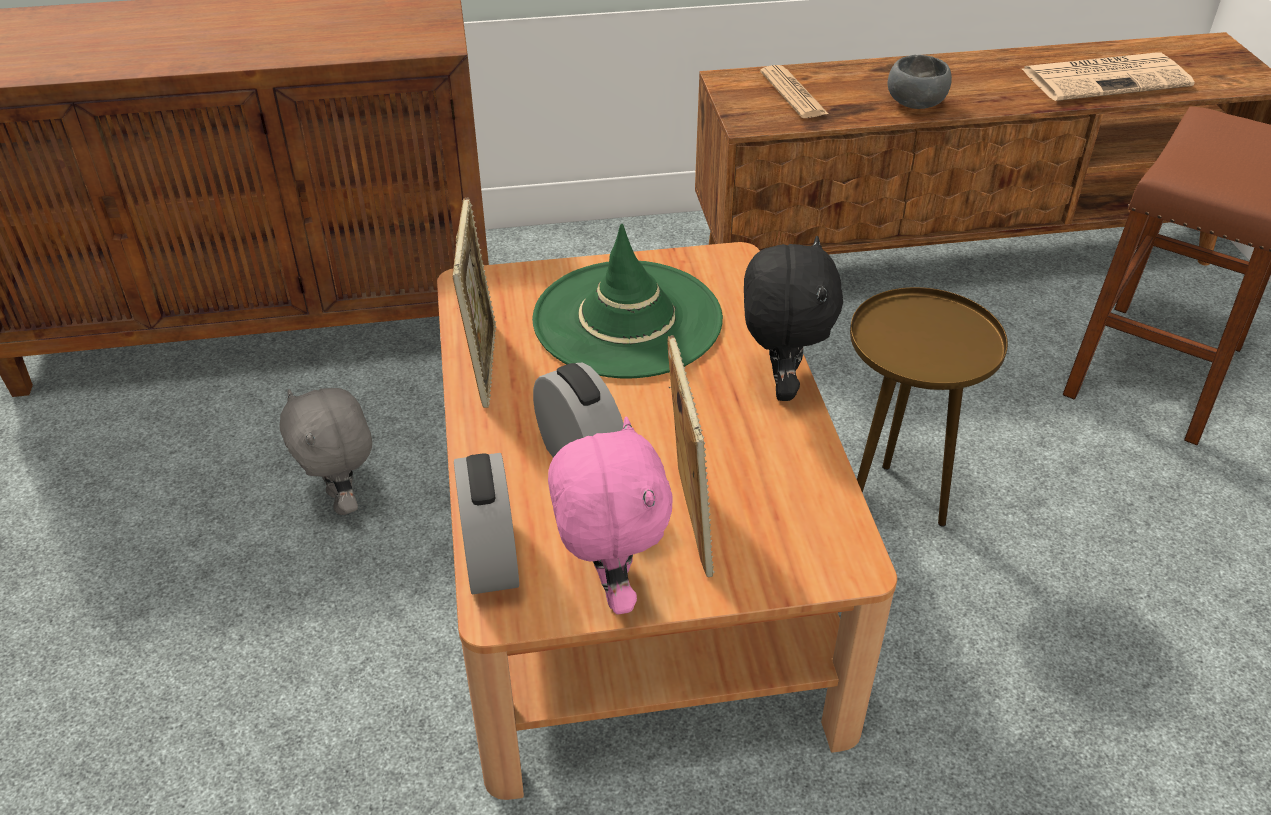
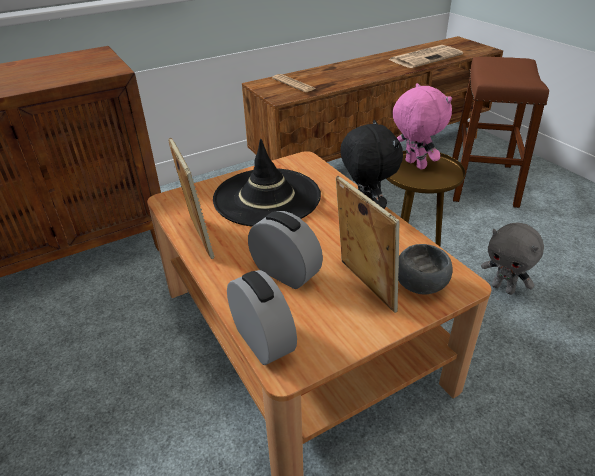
camera: 20 degrees left, 5 degrees down
grey plush toy [280,388,372,515] -> grey plush toy moved to [481,223,544,295]
green hat [532,224,723,379] -> black hat [213,139,321,227]
pink plush toy [548,417,673,614] -> pink plush toy moved to [392,83,452,170]
grey bowl [888,55,952,109] -> grey bowl moved to [398,244,453,294]

